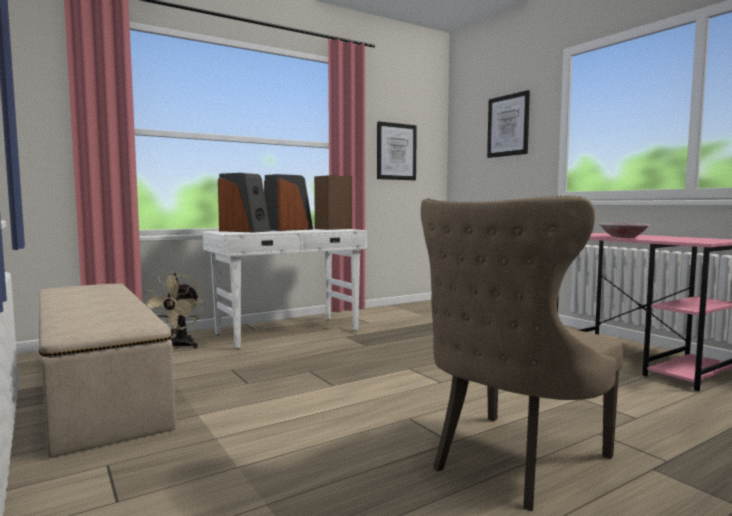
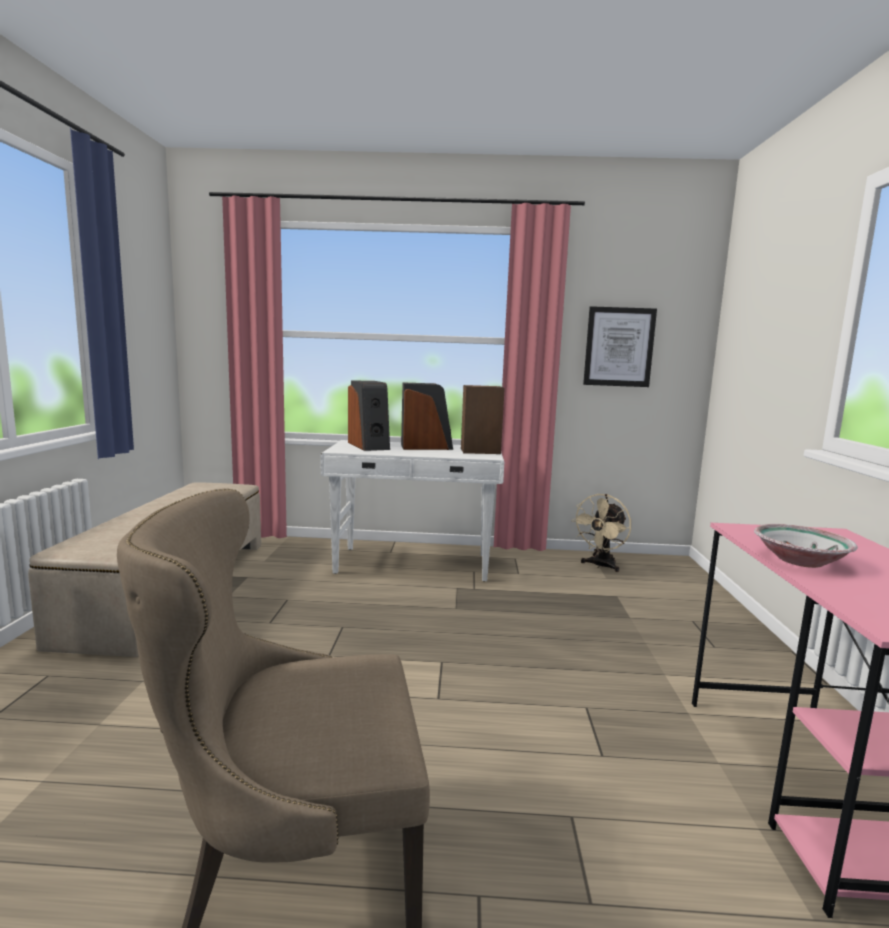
camera: 35 degrees right, 5 degrees up
beige fan [145,273,204,348] -> beige fan moved to [571,494,631,572]
picture [487,90,530,158] -> none

